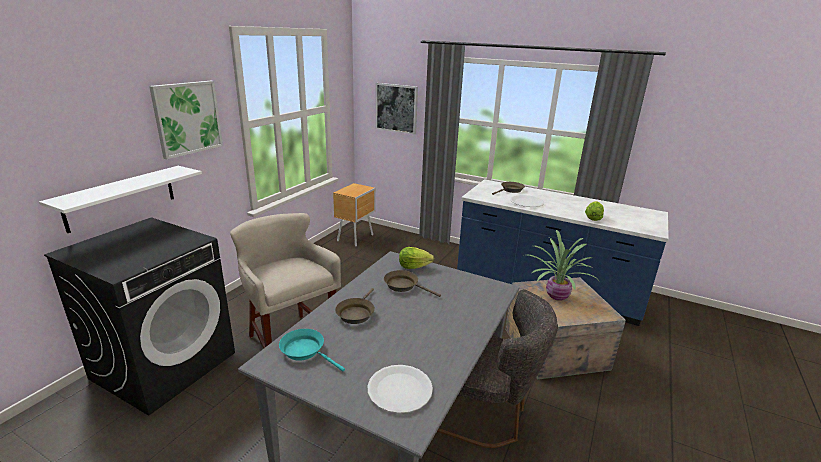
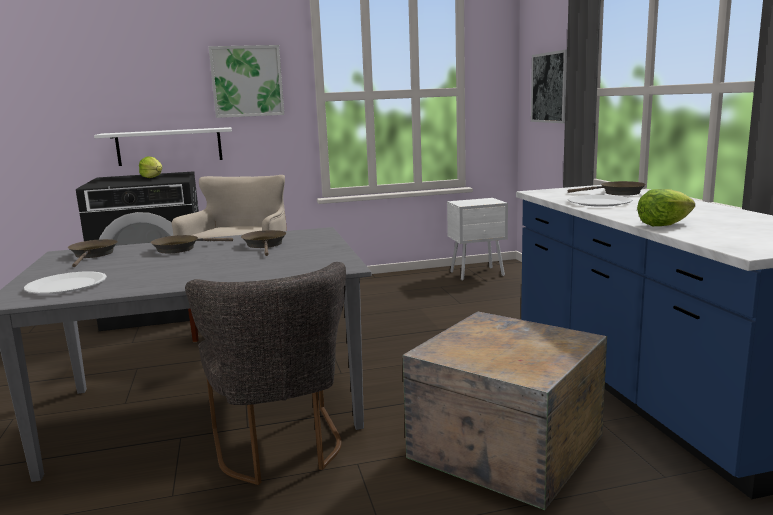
camera: 50 degrees right, 10 degrees down
turquoise frying pan [279,329,345,371] -> brown frying pan [68,239,118,267]
brown nightstand [333,183,375,247] -> white nightstand [447,198,508,281]
lettuce [399,247,434,269] -> lettuce moved to [139,156,162,178]
potted plant [529,230,598,301] -> none

